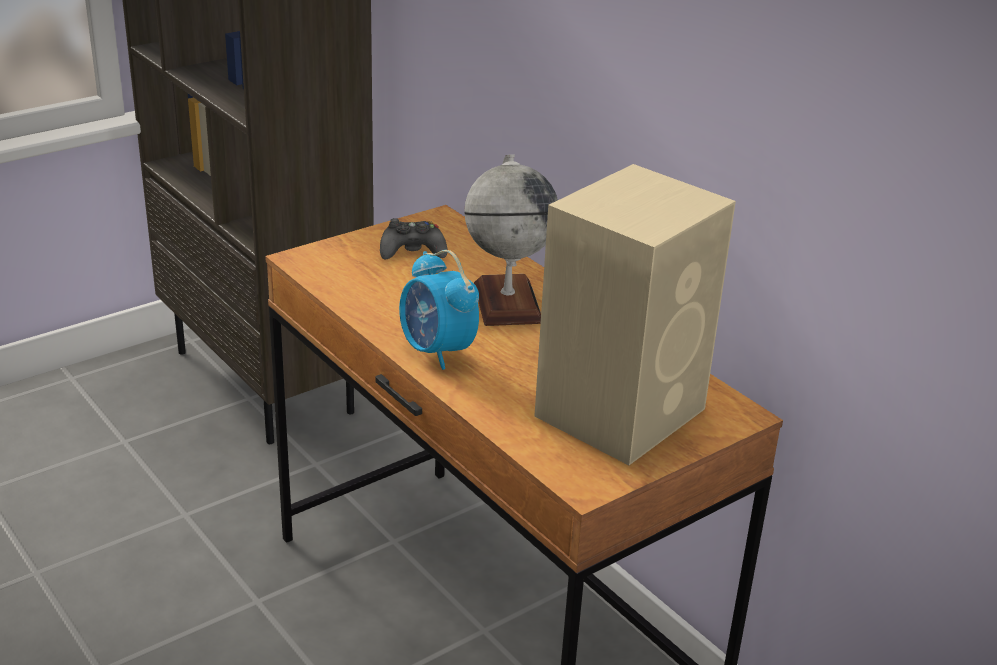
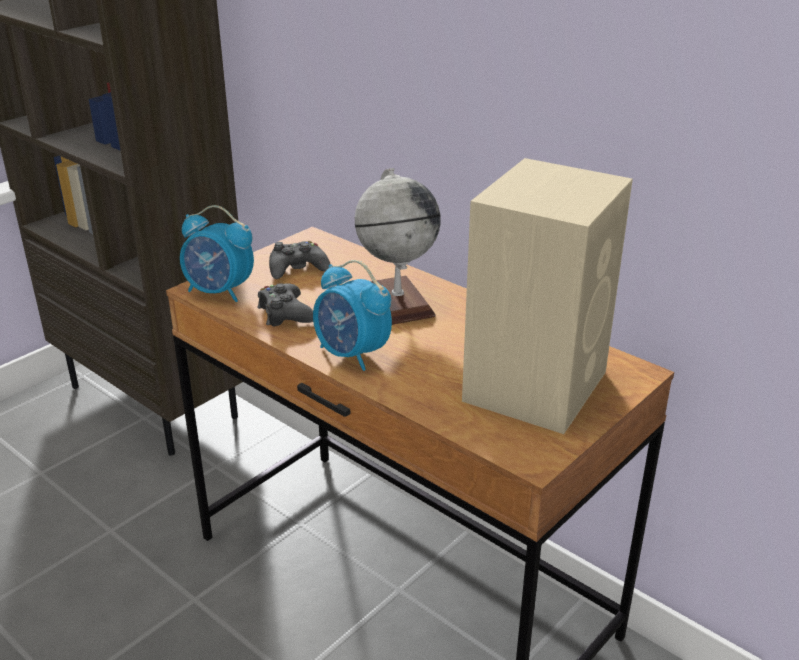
camera: 10 degrees left, 0 degrees up
none -> alarm clock [180,205,254,302]
none -> black game controller [257,283,313,326]

